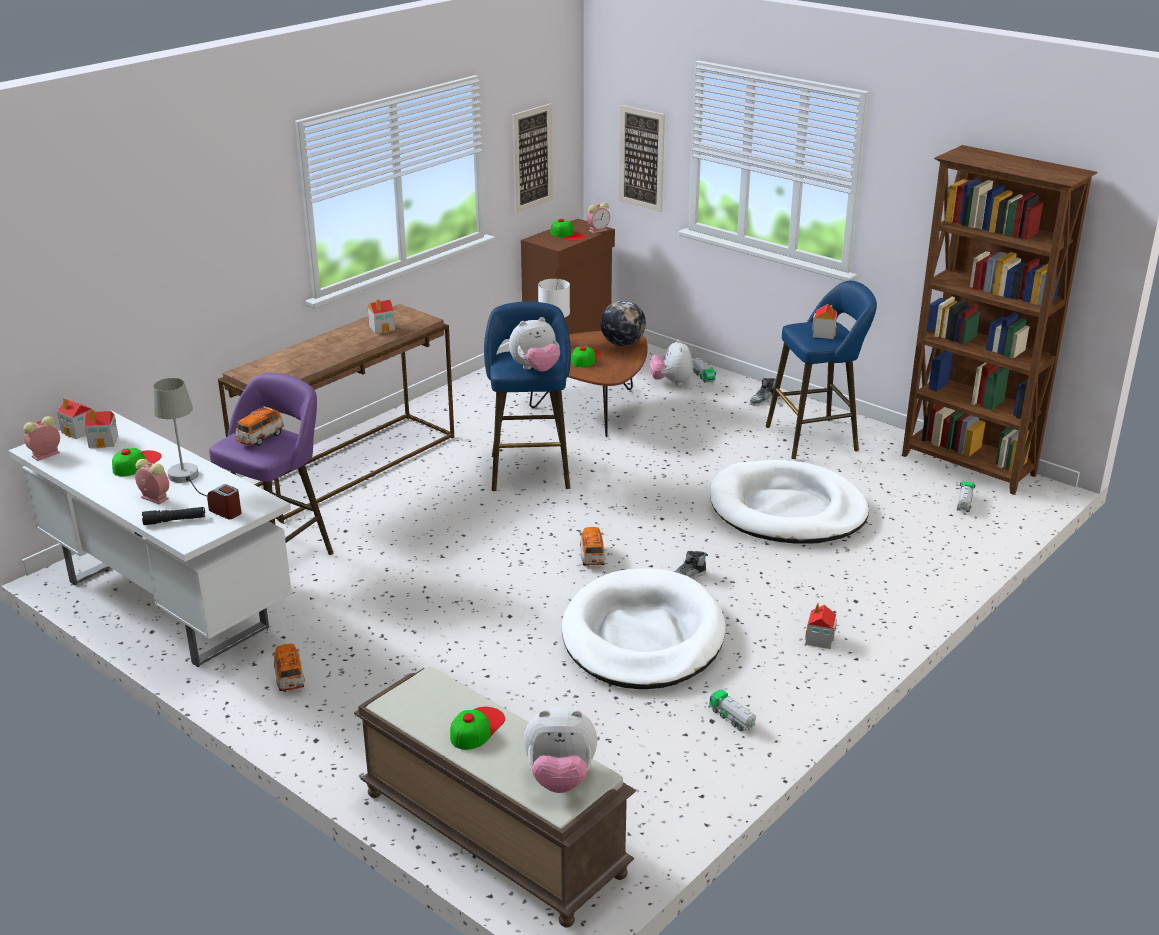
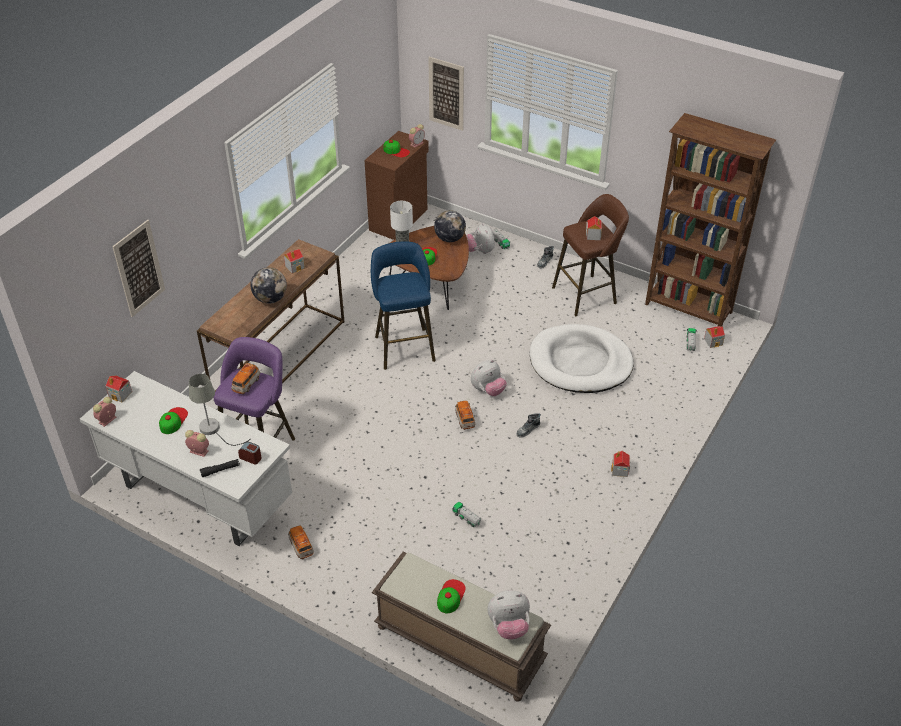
camera: 10 degrees left, 15 degrees up
toy house [85,410,118,448] -> toy house moved to [704,326,725,348]
plush toy [509,317,560,372] -> plush toy moved to [471,360,507,396]
picture [513,104,553,213] -> picture moved to [112,220,165,317]
white dog bed [562,568,725,689] -> none
toy truck [709,689,756,731] -> toy truck moved to [453,502,481,527]
blue stool [766,281,877,459] -> brown stool [552,194,629,316]
none -> globe [250,267,287,304]

